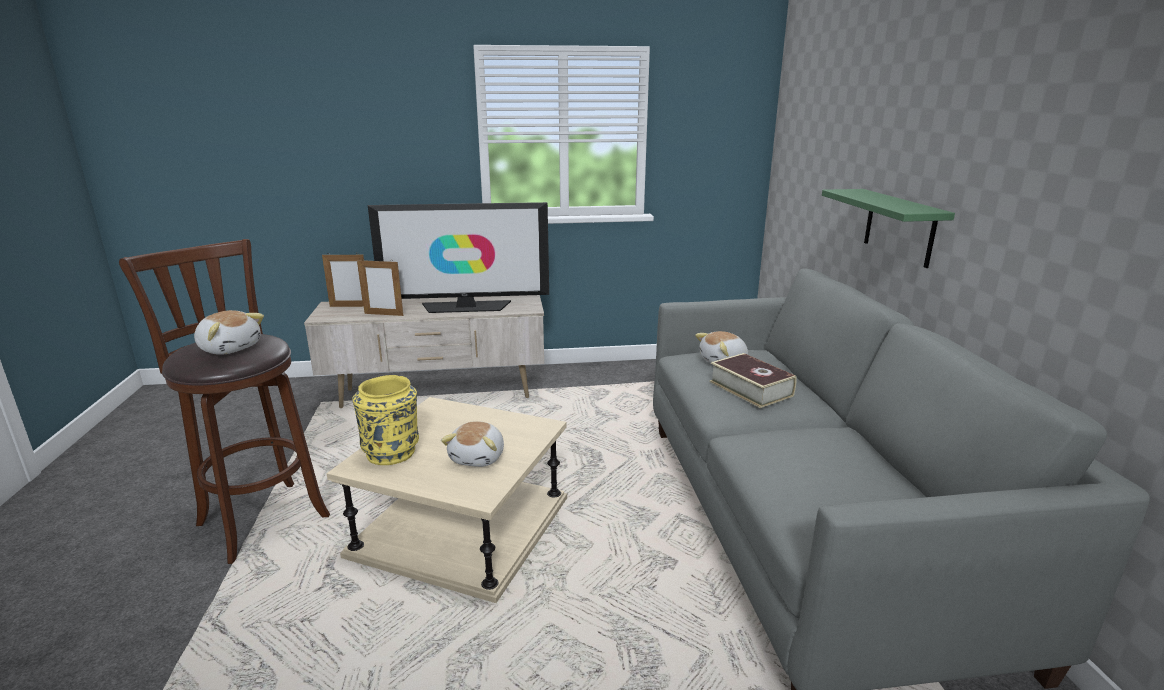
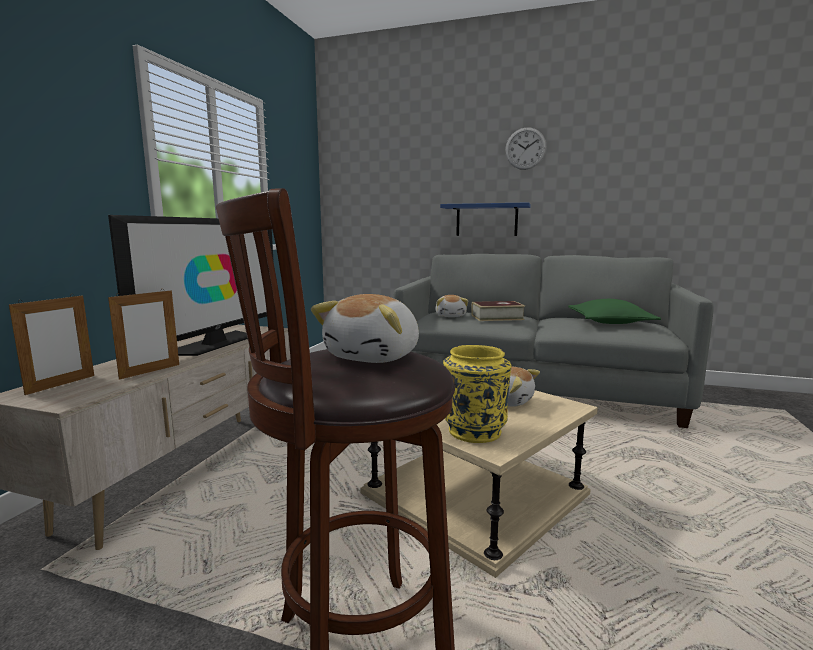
camera: 65 degrees left, 10 degrees down
plush toy [194,310,264,355] -> plush toy turned 150 degrees clockwise [311,294,419,363]
green shelf [822,189,955,268] -> blue shelf [440,202,531,236]
none -> wall clock [505,127,547,170]
none -> green pillow [569,299,661,324]

